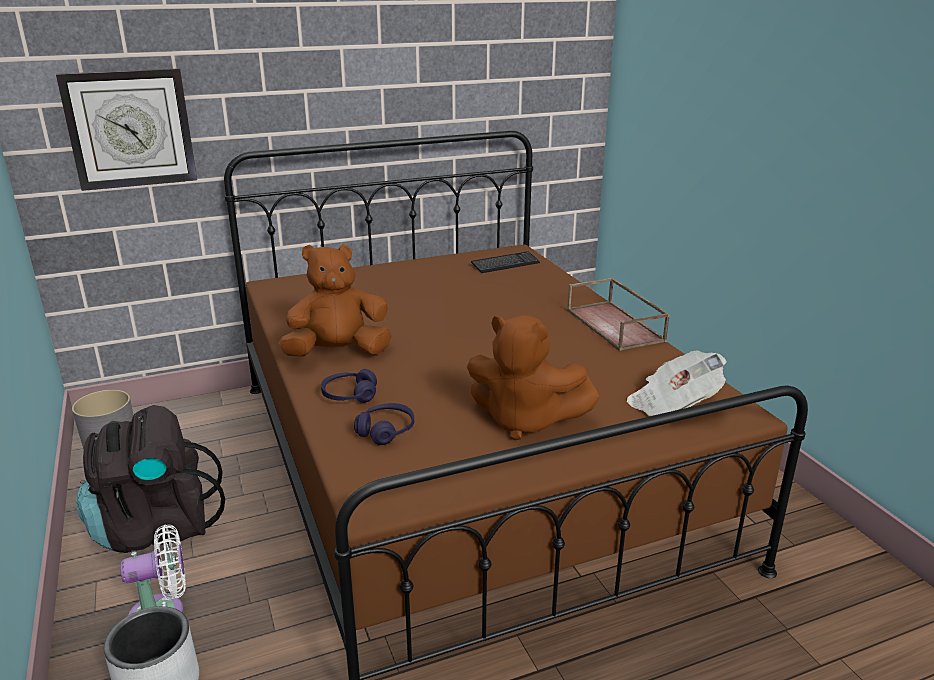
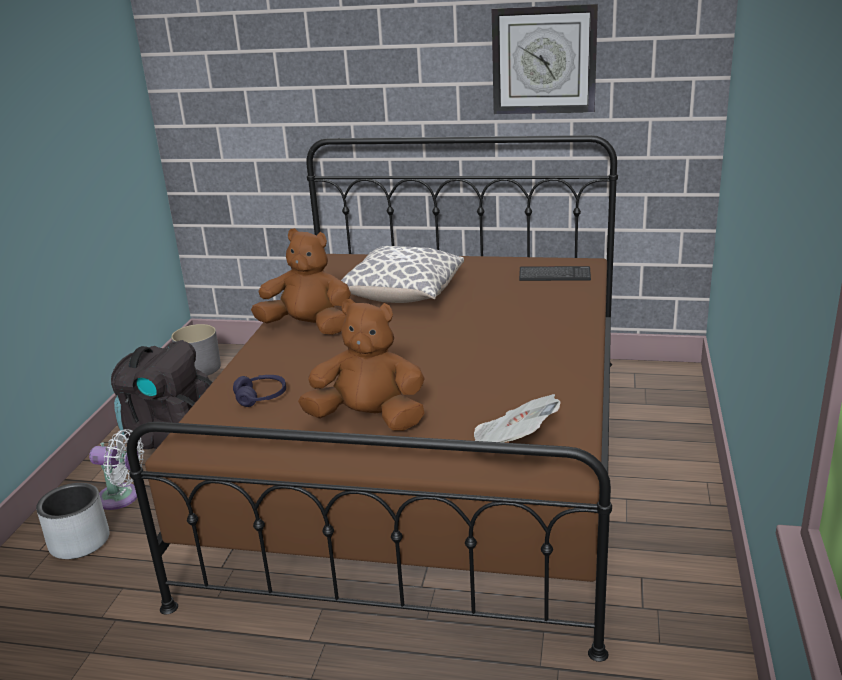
camera: 35 degrees right, 0 degrees up
wall clock [56,68,197,191] -> wall clock moved to [492,4,598,114]
purple headphones [321,369,377,403] -> none
brown plush toy [467,315,600,440] -> brown plush toy turned 135 degrees clockwise [298,299,425,431]
brown tray [567,278,670,351] -> none
none -> pillow [341,246,464,303]

